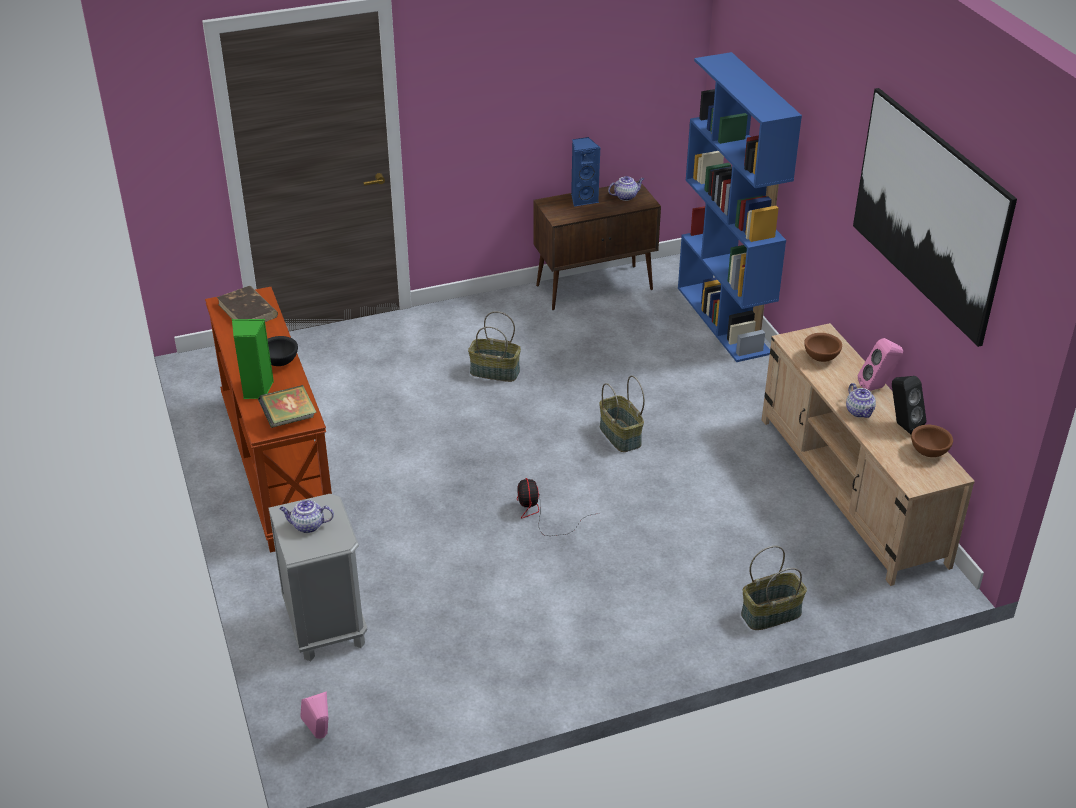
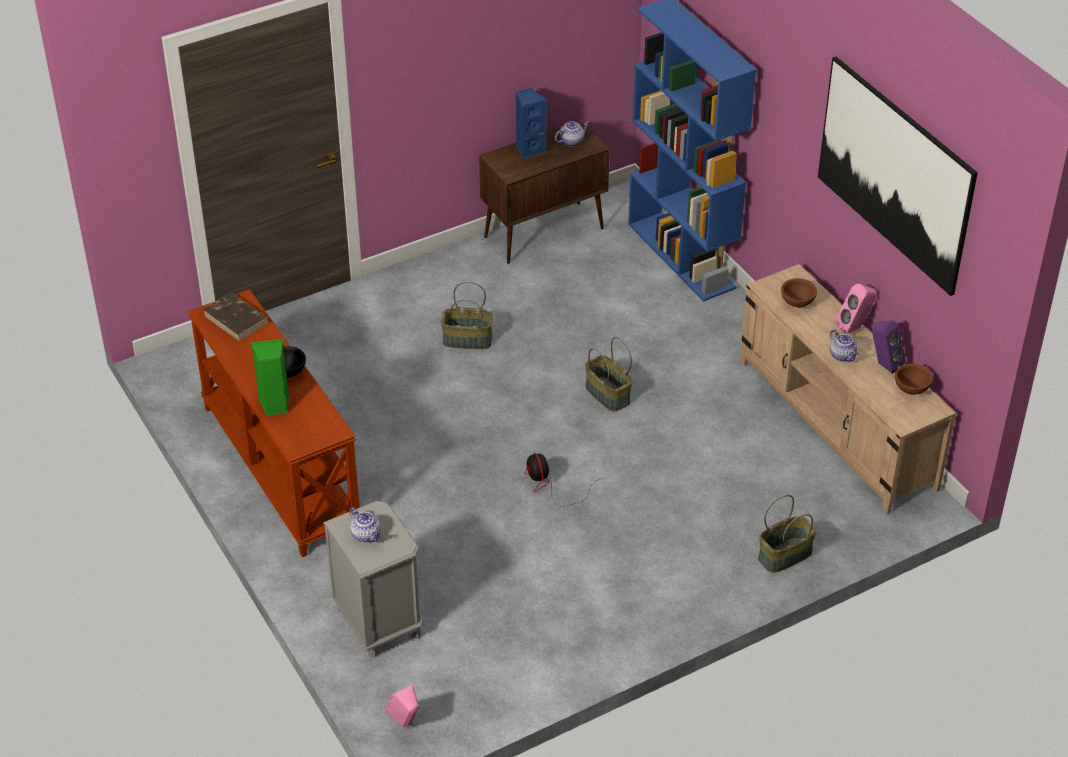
camera: 10 degrees left, 5 degrees up
book [258,385,317,428] -> none
teapot [279,499,334,533] -> teapot turned 120 degrees counterclockwise [350,508,381,542]
black speaker [892,376,927,434] -> purple speaker [871,320,905,374]

